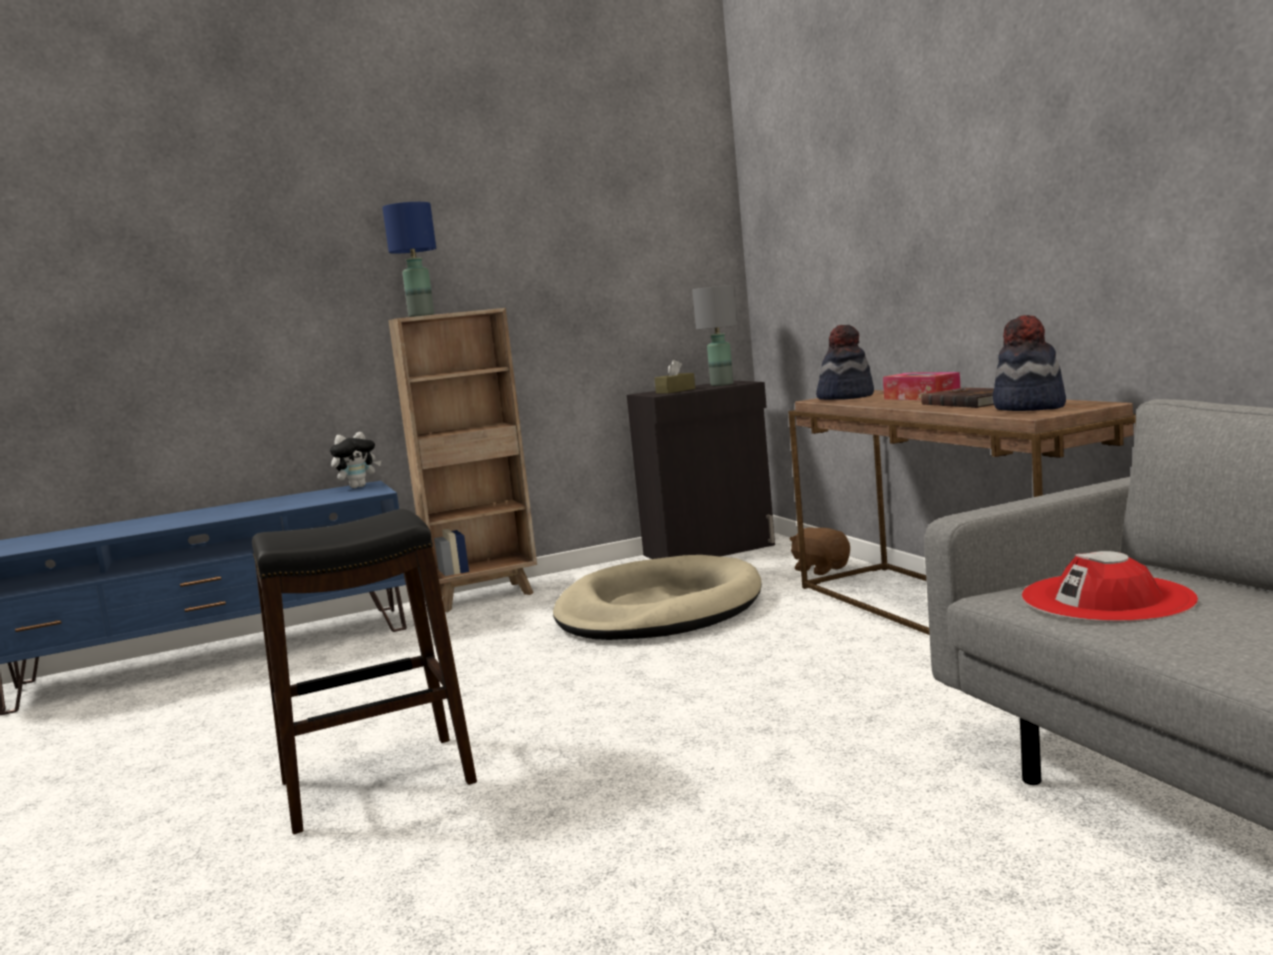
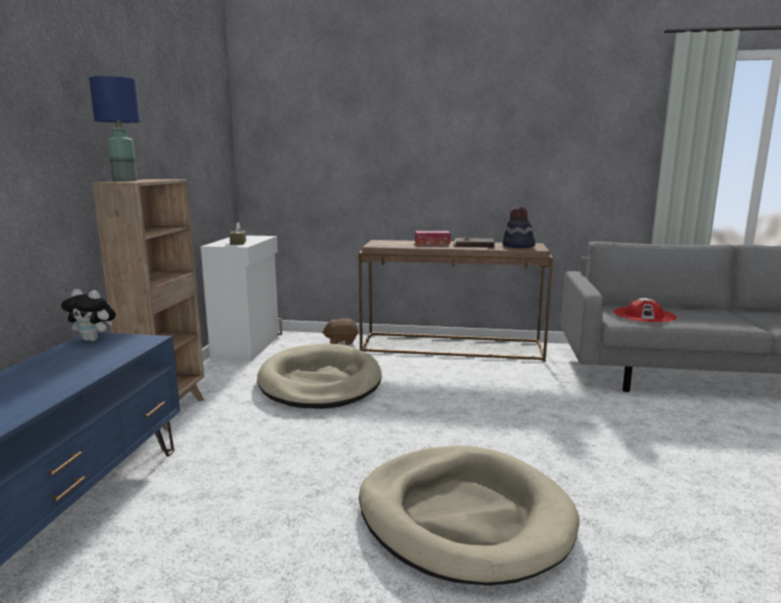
camera: 60 degrees left, 5 degrees up
black stool [252,509,477,834] -> beige dog bed [359,445,580,586]
plush toy [330,432,381,488] -> plush toy turned 105 degrees clockwise [61,289,116,341]
black cabinet [627,381,775,559] -> white cabinet [201,235,282,361]
grey table lamp [692,285,738,386] -> none
hat [816,325,874,400] -> none

